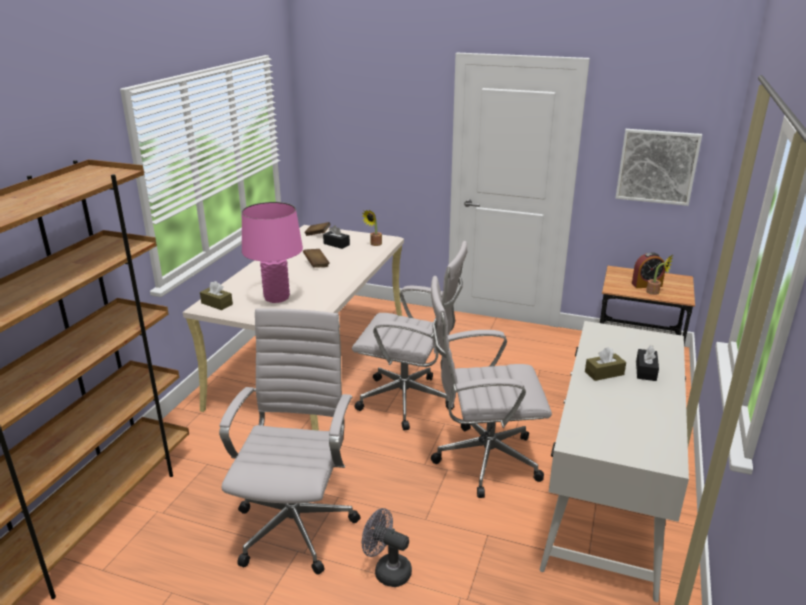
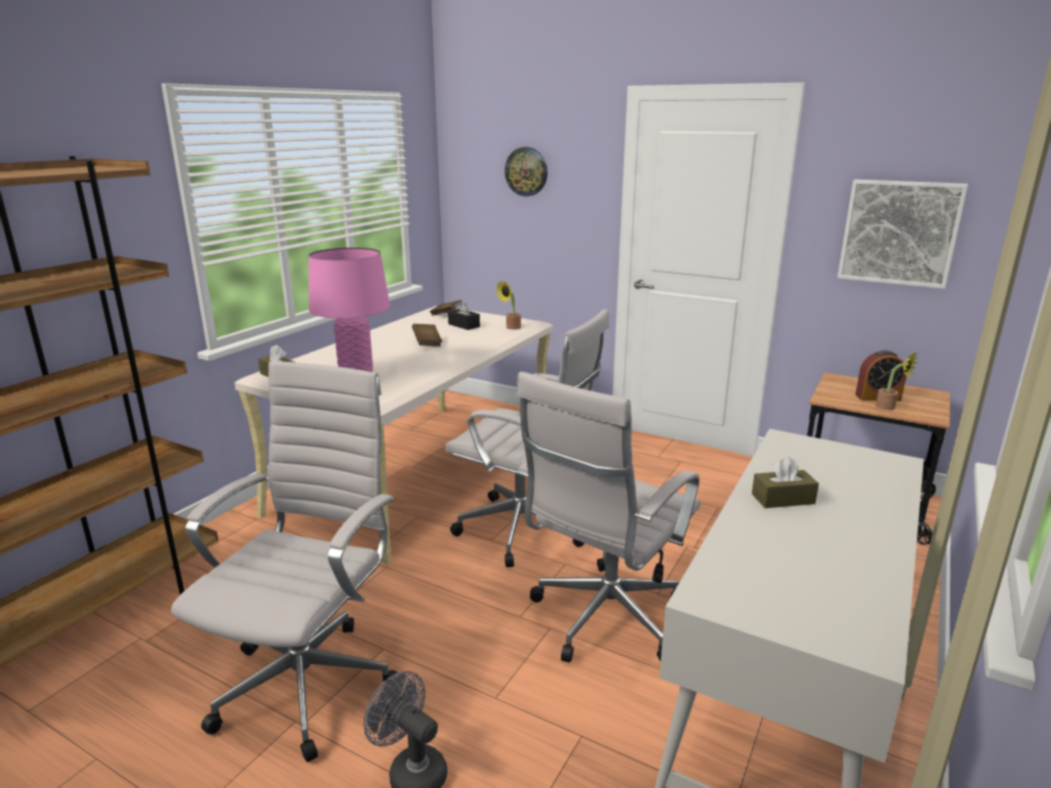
camera: 10 degrees right, 5 degrees down
white office chair [431,276,552,498] -> white office chair turned 60 degrees counterclockwise [516,371,701,662]
black tissue box [636,345,659,381] -> none
none -> wall clock [505,147,548,196]

